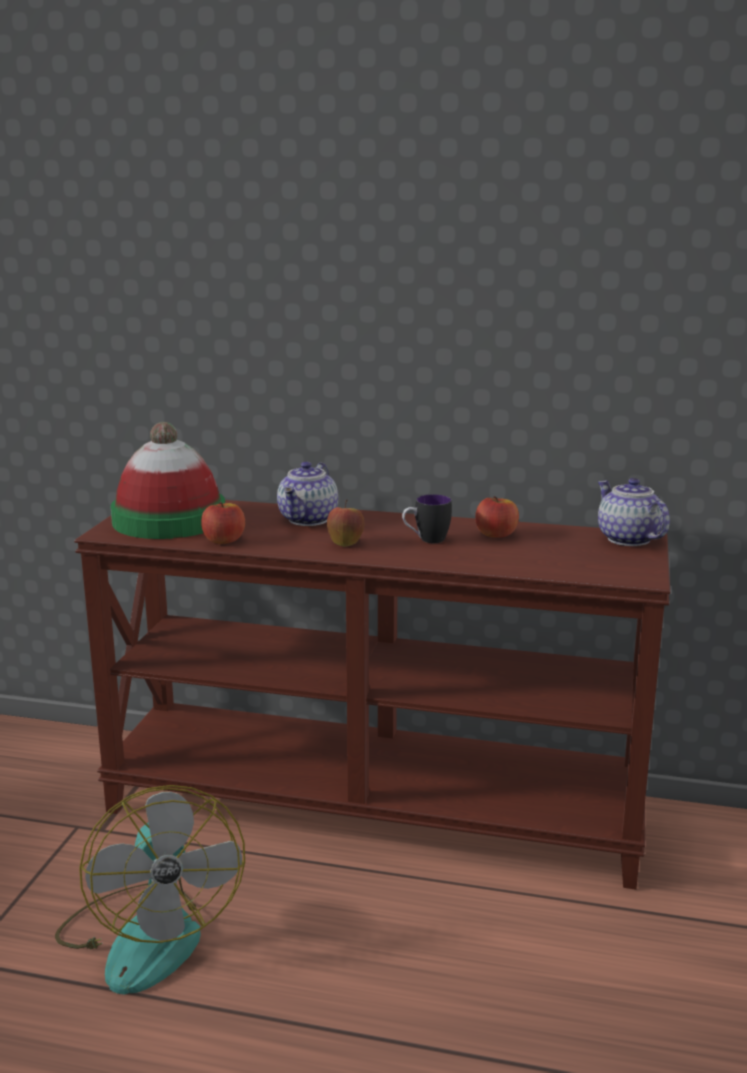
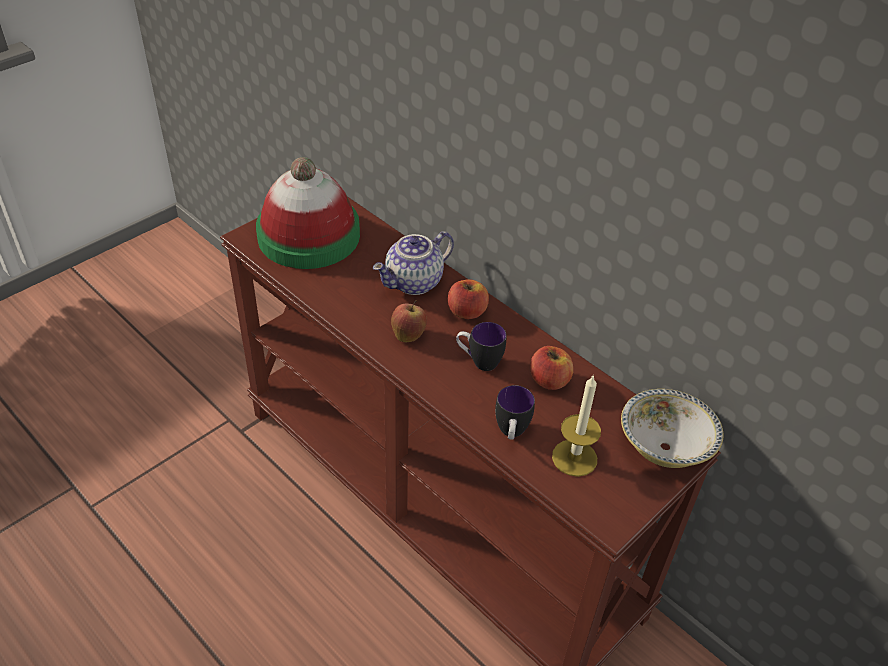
camera: 30 degrees right, 25 degrees up
fan [55,785,245,994] -> none
apple [201,502,245,544] -> apple moved to [448,279,489,319]
teapot [598,478,670,546] -> bowl [621,389,724,468]
none -> mug [495,385,535,440]
none -> candle [552,374,601,477]

